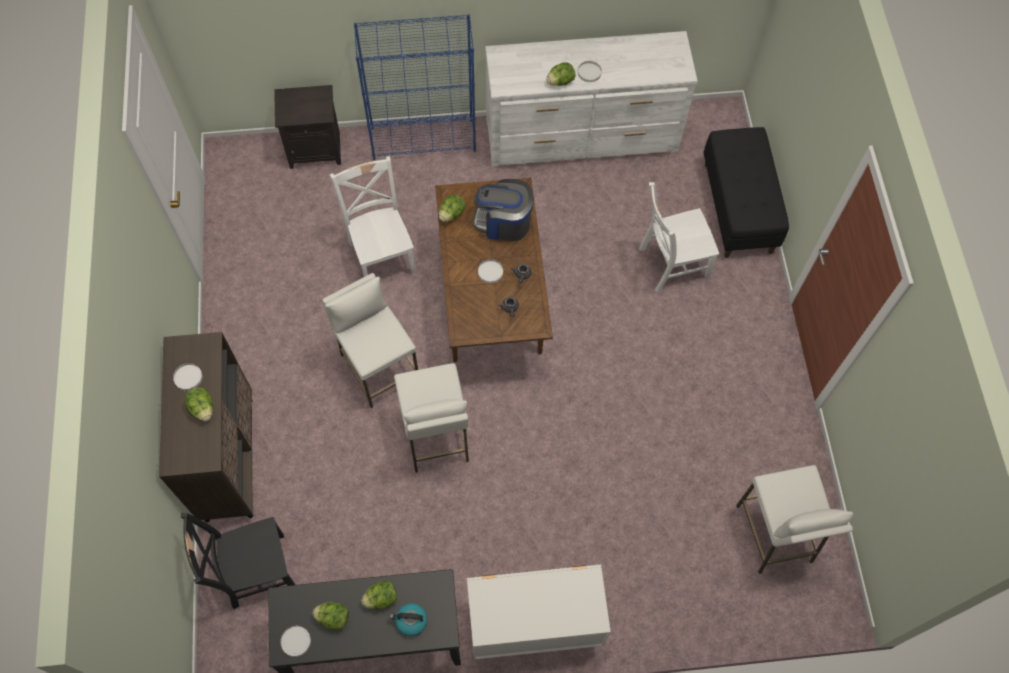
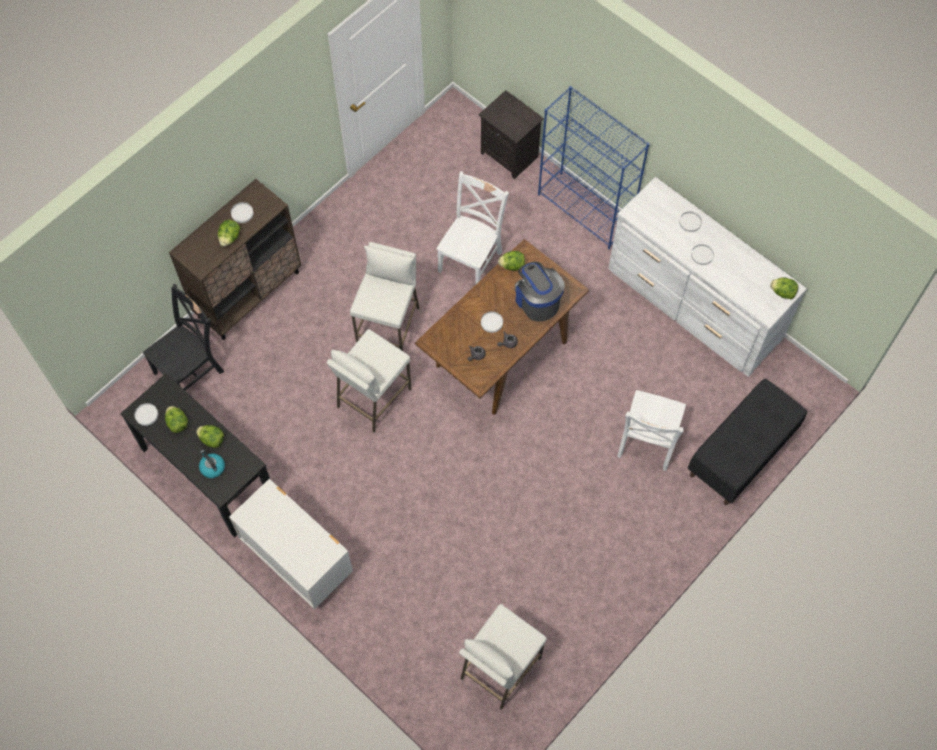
camera: 50 degrees right, 0 degrees up
black chair [181,513,295,609] -> black chair turned 105 degrees clockwise [143,284,224,390]
lettuce [546,62,576,86] -> lettuce moved to [770,278,798,299]
white chair [639,182,719,292] -> white chair turned 105 degrees counterclockwise [617,390,686,471]
none -> white plate [679,211,702,232]

